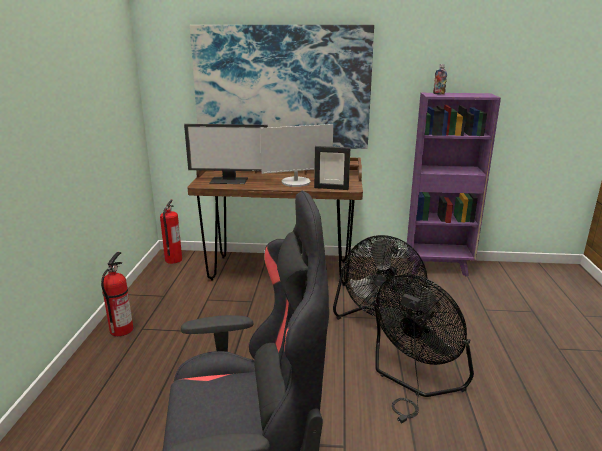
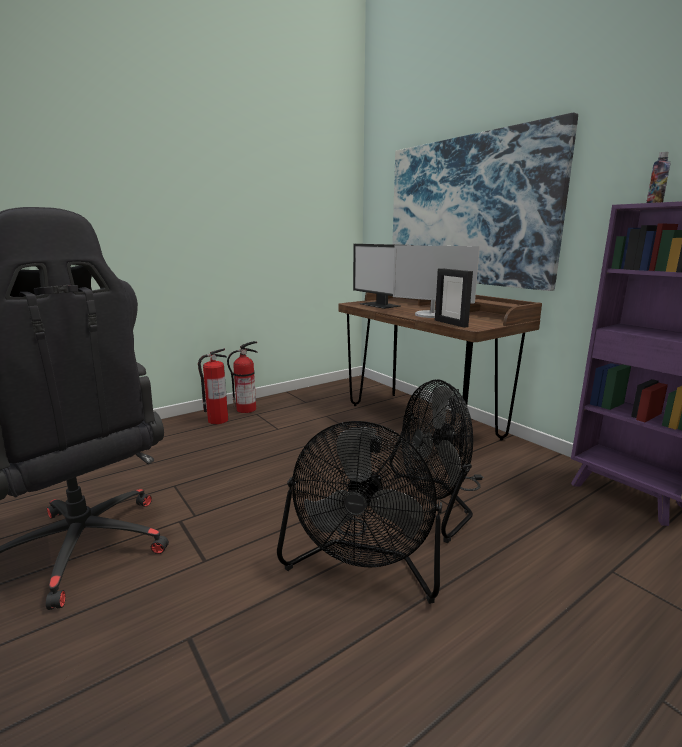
camera: 50 degrees right, 5 degrees down
fire extinguisher [160,199,182,264] -> fire extinguisher moved to [198,348,228,424]
black fan [372,275,474,423] -> black fan turned 105 degrees clockwise [277,421,442,604]

